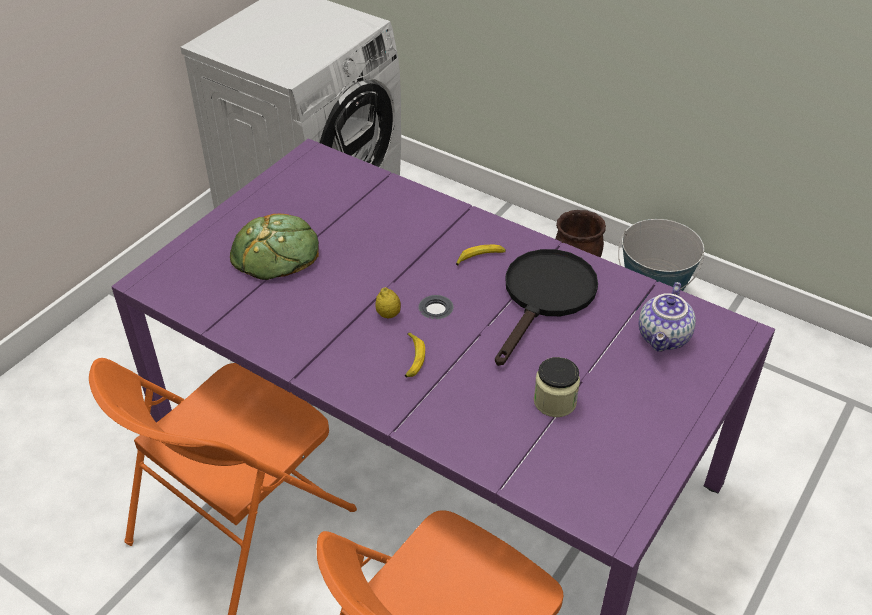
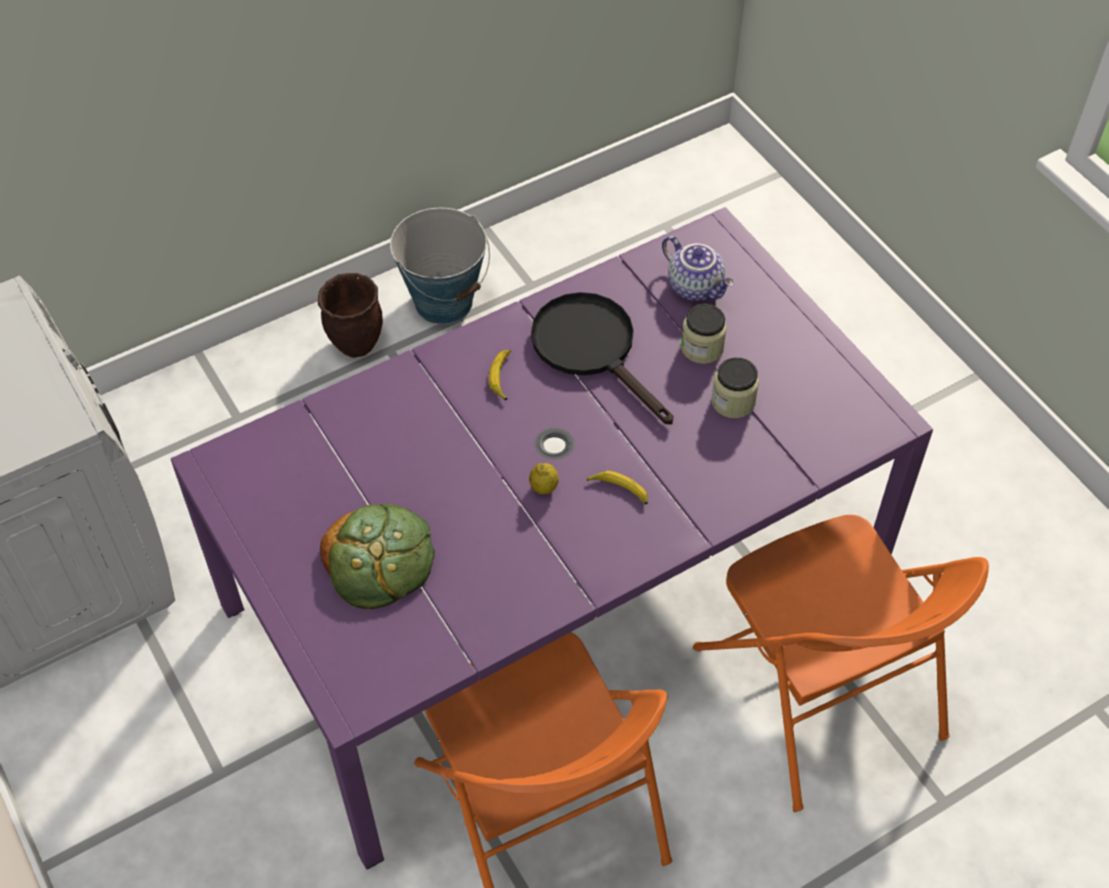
camera: 65 degrees left, 10 degrees up
none -> jar [681,304,727,364]

